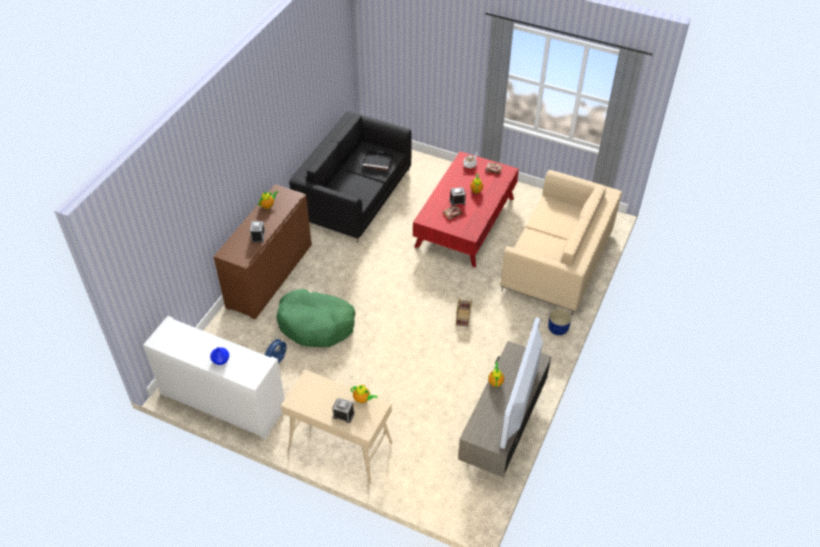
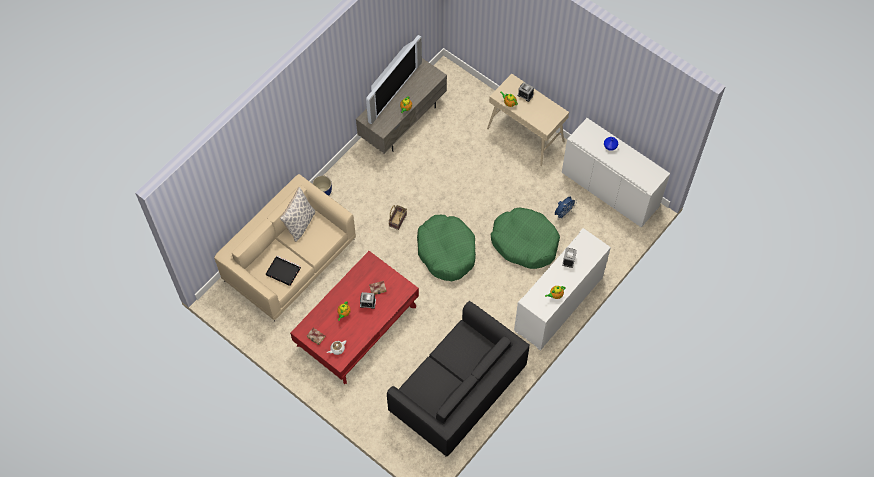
camera: 165 degrees left, 15 degrees up
brown cabinet [214,184,312,319] -> white cabinet [514,228,611,351]
black tray [362,151,393,171] -> black tray moved to [266,256,301,286]
none -> pillow [279,187,315,242]
none -> green dog bed [417,215,476,281]

